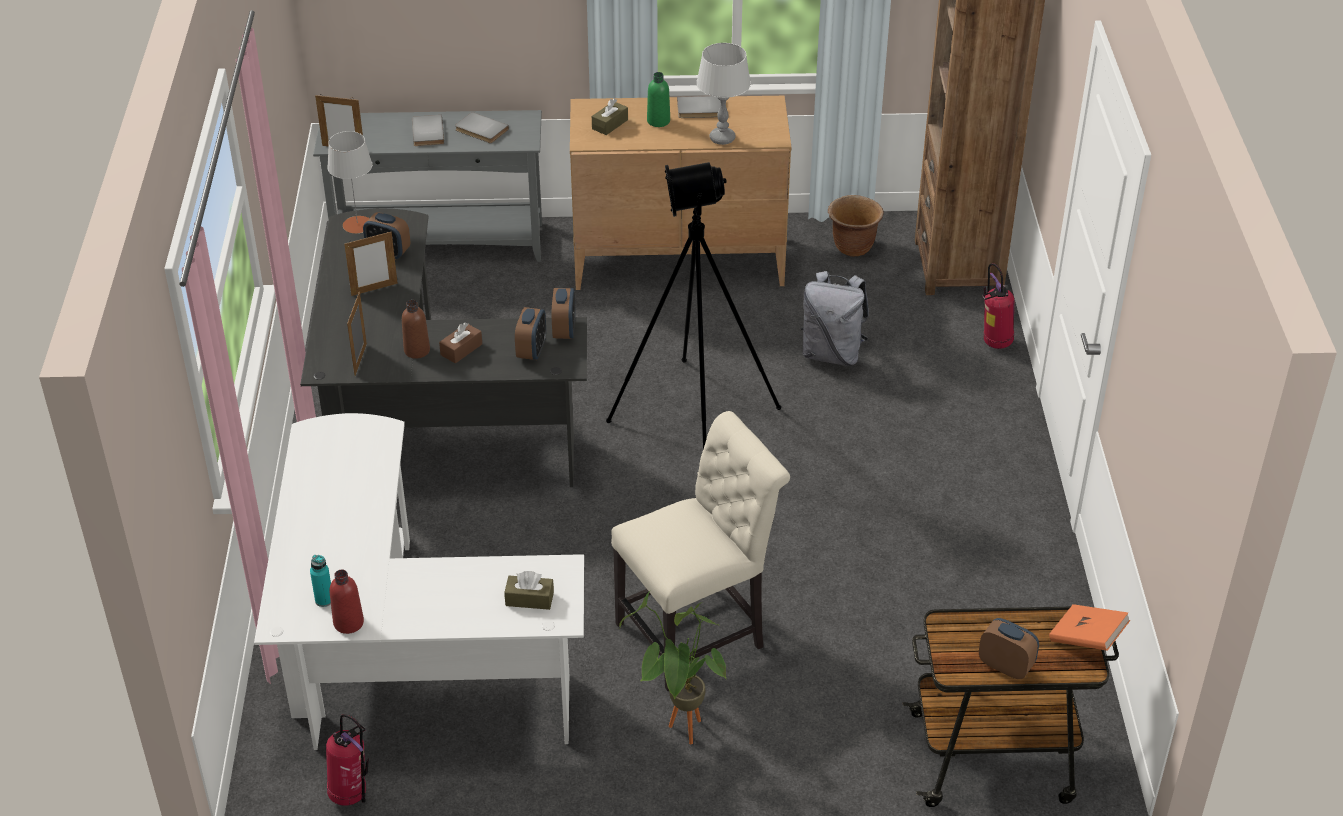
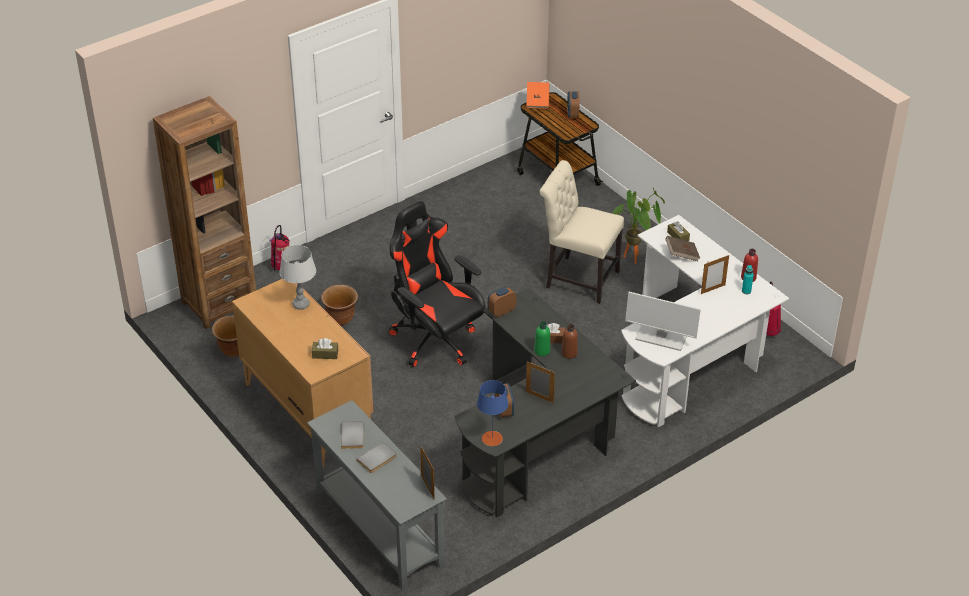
camera: 125 degrees left, 0 degrees up
grey table lamp [327,131,372,234] -> blue table lamp [477,380,508,446]
picture frame [347,292,367,376] -> picture frame moved to [701,255,729,294]
alarm clock [515,307,546,360] -> none
black floor lamp [606,162,781,449] -> black office chair [389,201,485,367]
green bottle [647,72,670,127] -> green bottle moved to [534,321,550,356]
grey book [677,96,721,118] -> none
grey backpack [801,271,869,366] -> brown planter [321,285,358,325]
none -> monitor [625,292,701,351]
none -> brown book [665,236,700,261]

